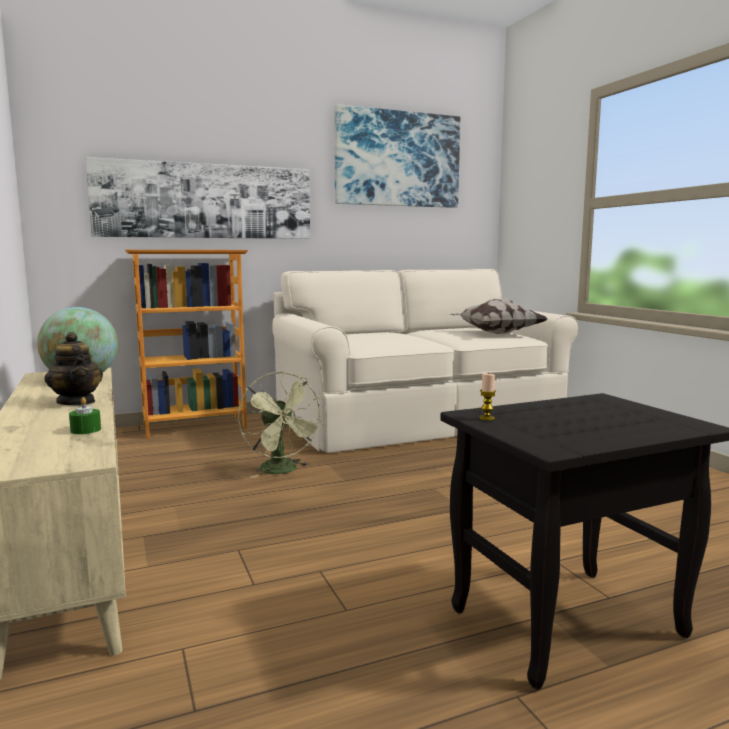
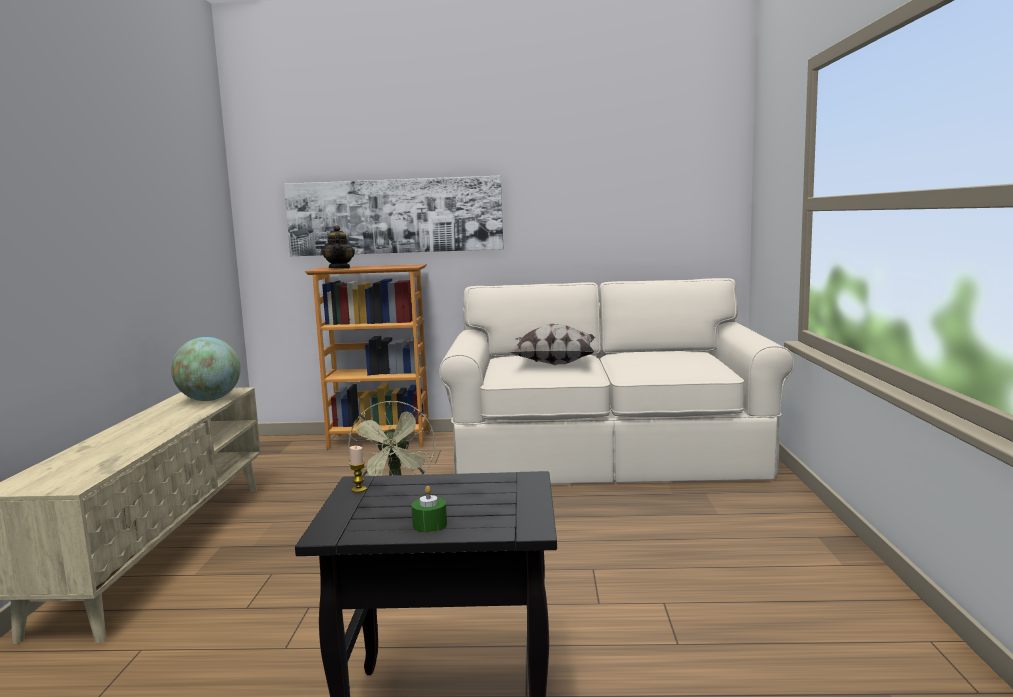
camera: 25 degrees right, 0 degrees up
teapot [44,332,103,405] -> teapot moved to [322,225,355,269]
green candle [69,397,101,434] -> green candle moved to [411,486,447,532]
picture [334,104,460,208] -> none
pillow [450,299,547,334] -> pillow moved to [509,324,595,365]

